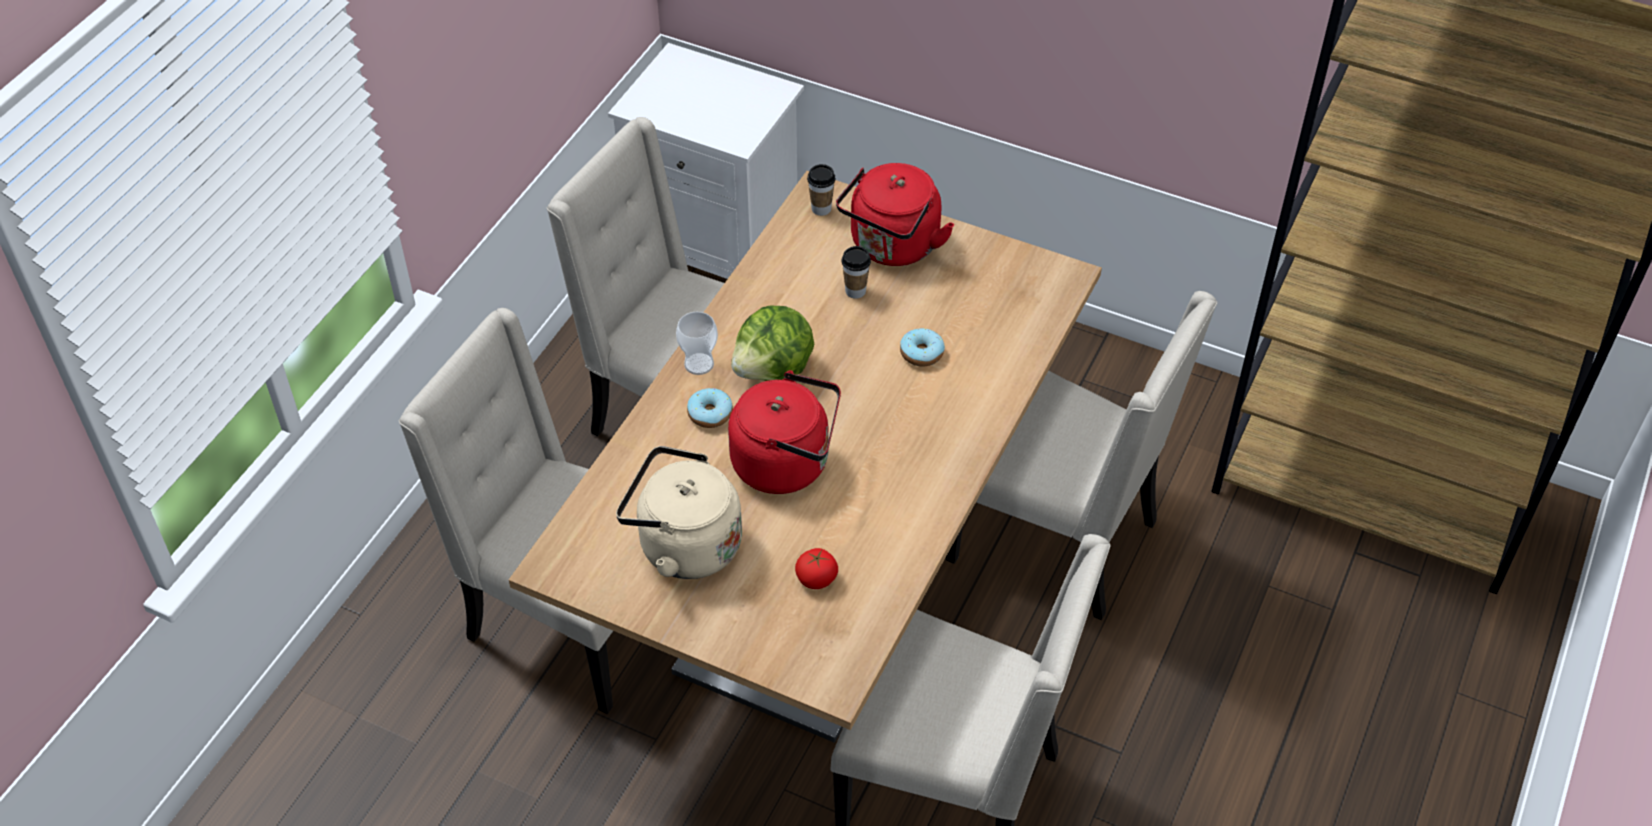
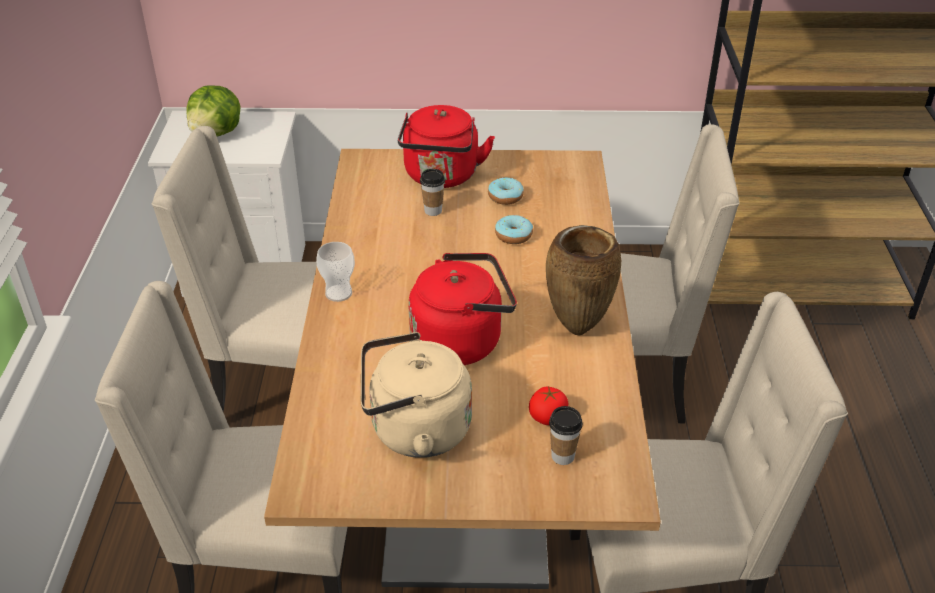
camera: 25 degrees left, 10 degrees down
donut [687,388,733,428] -> donut moved to [488,177,524,205]
lettuce [731,306,814,381] -> lettuce moved to [186,86,241,136]
cup [807,164,835,216] -> cup moved to [549,406,583,465]
none -> brown vase [546,225,621,335]

